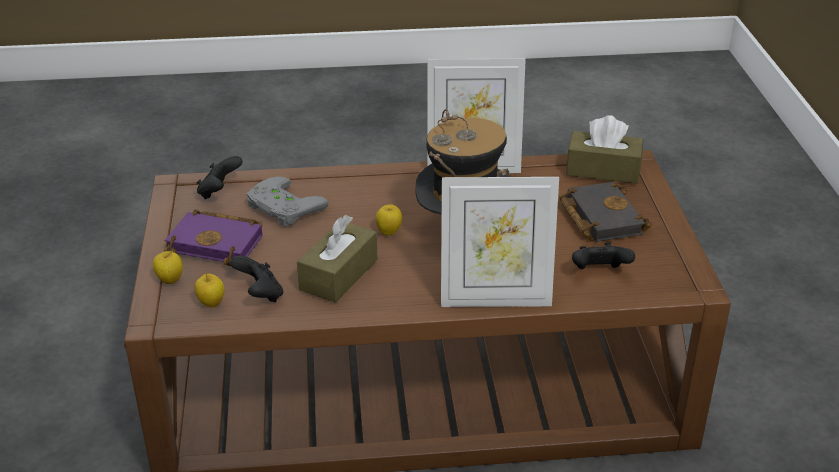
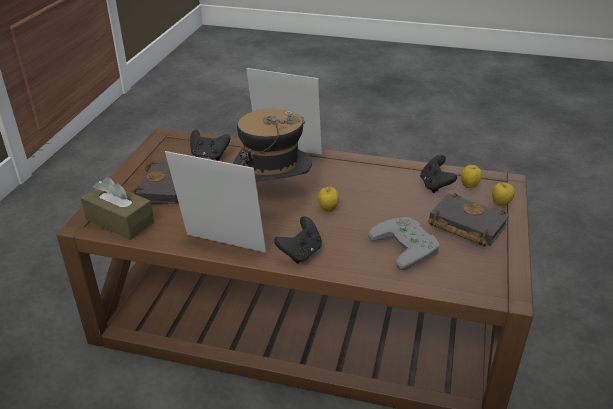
camera: 160 degrees left, 0 degrees up
purple book [164,210,263,266] -> black book [429,193,509,246]
black game controller [197,156,243,199] -> black game controller moved to [274,216,322,264]
brown tissue box [297,215,377,303] -> none

